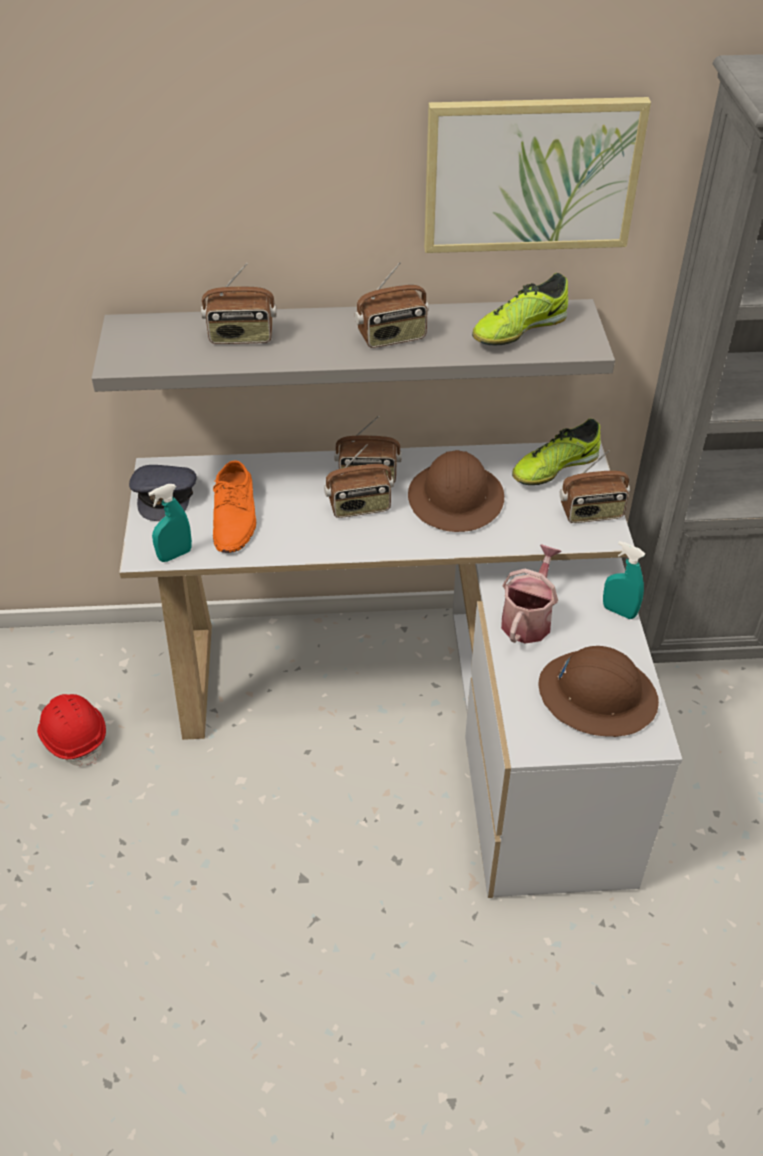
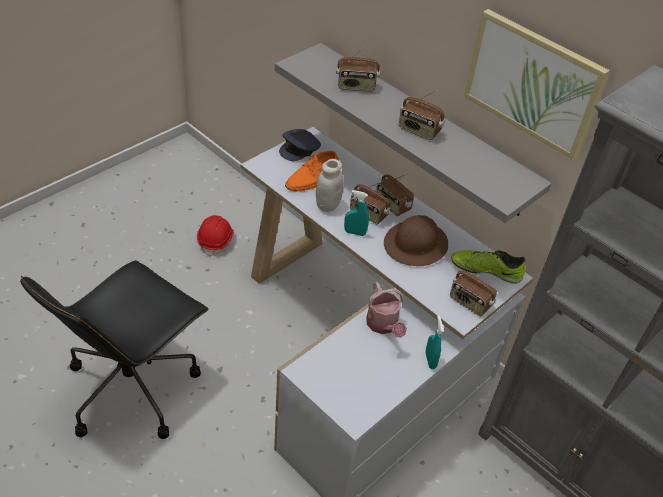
camera: 45 degrees right, 0 degrees up
turquoise spray bottle [148,484,192,562] -> turquoise spray bottle moved to [344,190,369,236]
radio [201,263,277,344] -> radio turned 45 degrees counterclockwise [336,44,380,92]
shoe [472,273,568,345] -> none
watering can [501,544,562,644] -> watering can turned 90 degrees clockwise [367,282,407,338]
brown hard hat [538,646,659,737] -> none
none -> black office chair [20,260,208,439]
none -> white jar [316,159,344,212]

